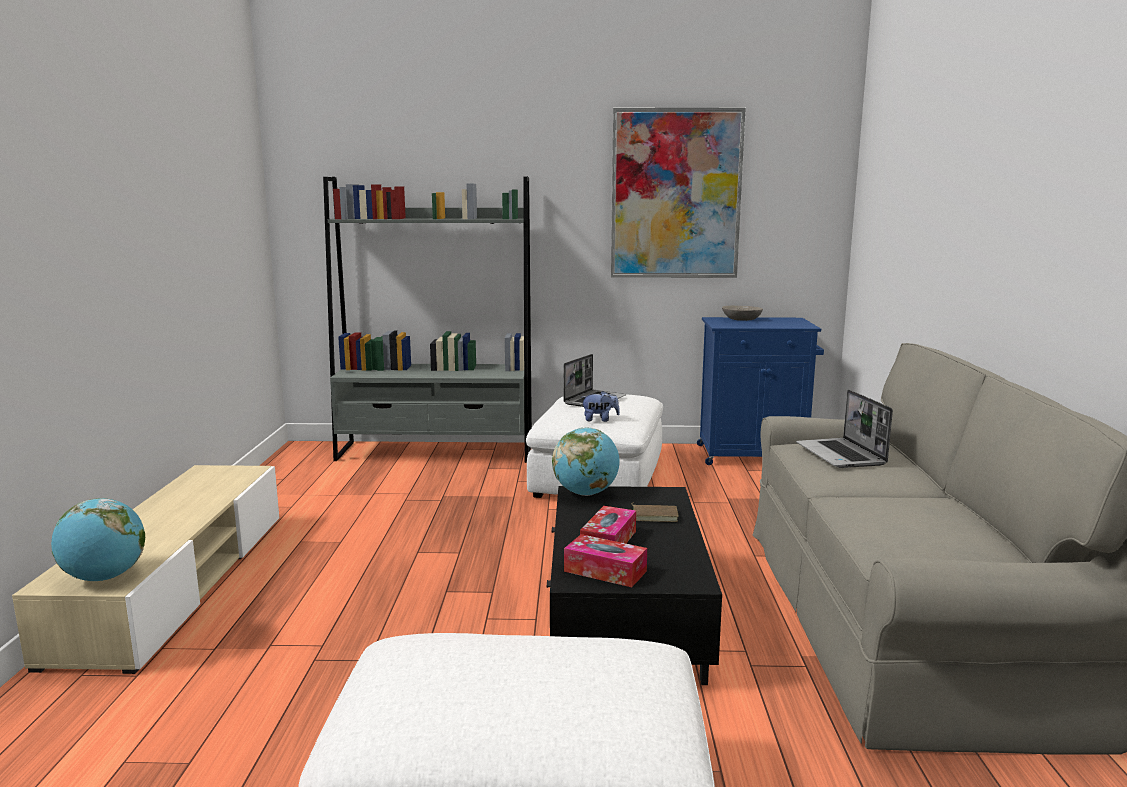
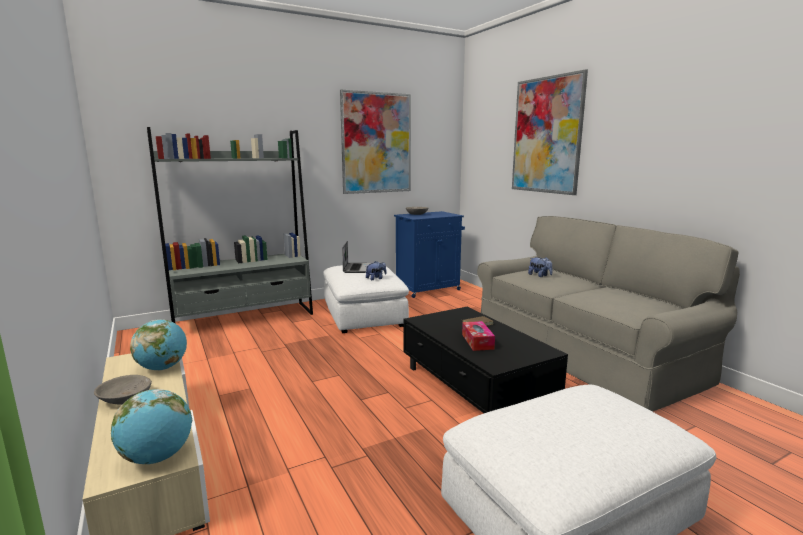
camera: 30 degrees left, 0 degrees up
globe [552,427,620,496] -> globe moved to [130,319,187,370]
tissue box [564,534,647,587] -> none
laptop [796,390,893,468] -> plush toy [528,257,552,277]
none -> grey bowl [94,375,152,404]
none -> picture [512,69,588,195]

